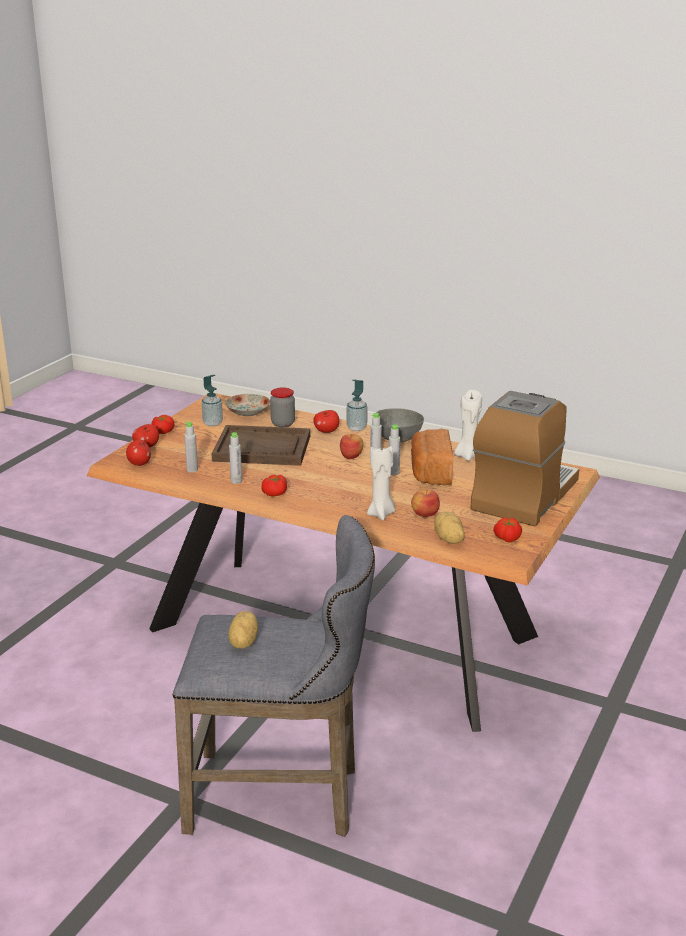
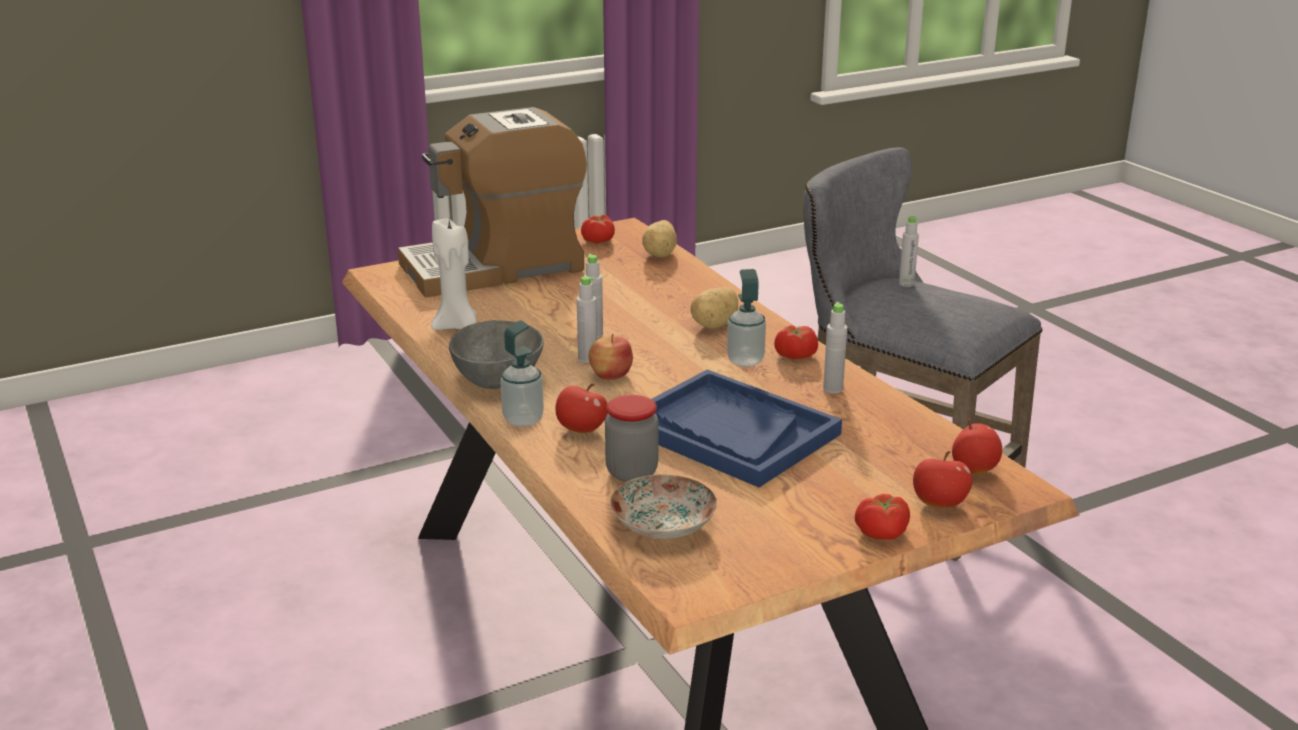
camera: 145 degrees left, 0 degrees up
grey bottle [184,421,198,472] -> grey bottle moved to [899,216,919,287]
soap dispenser [201,375,223,426] -> soap dispenser moved to [727,269,766,367]
brown tray [211,425,310,466] -> blue tray [651,369,842,487]
potato [229,611,258,649] -> potato moved to [691,287,738,329]
white candle [367,445,395,520] -> none
bread [411,429,453,485] -> none
apple [411,489,440,517] -> none

